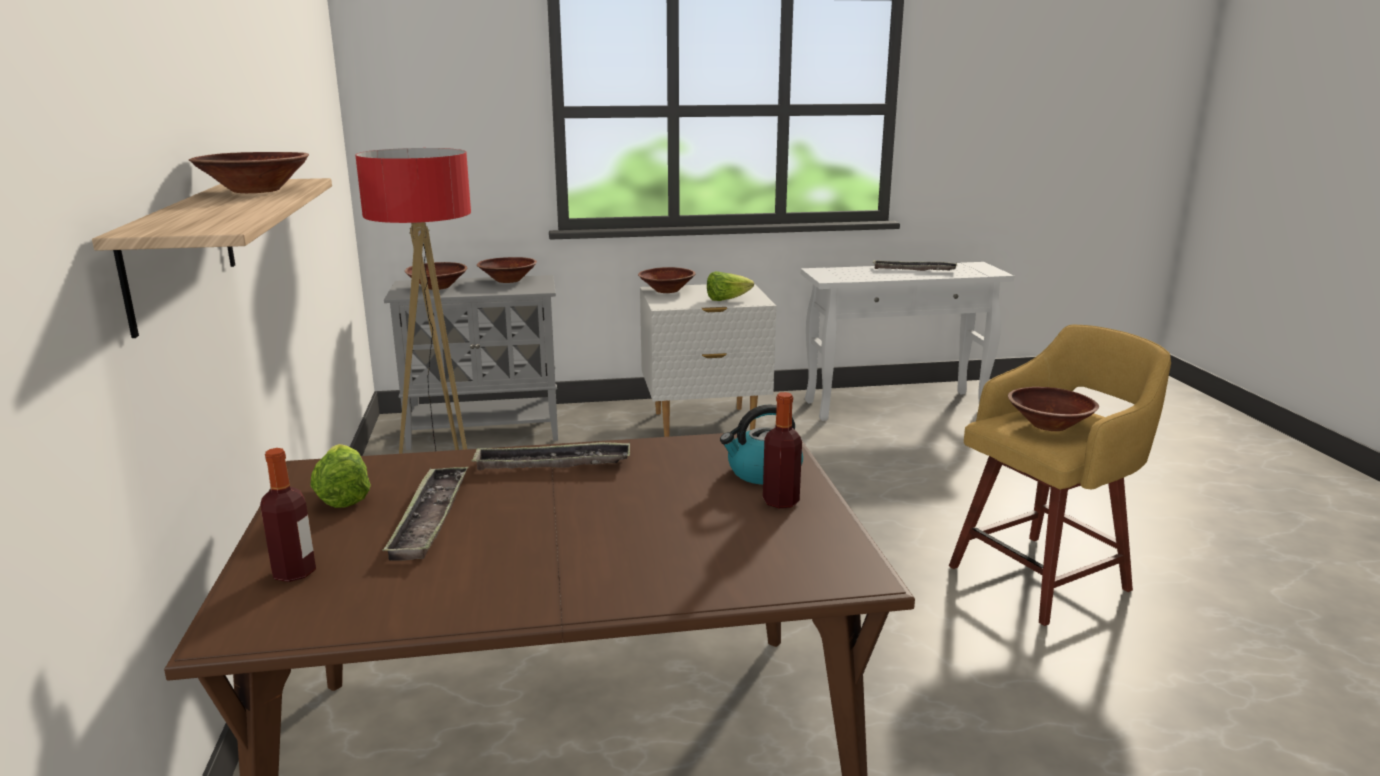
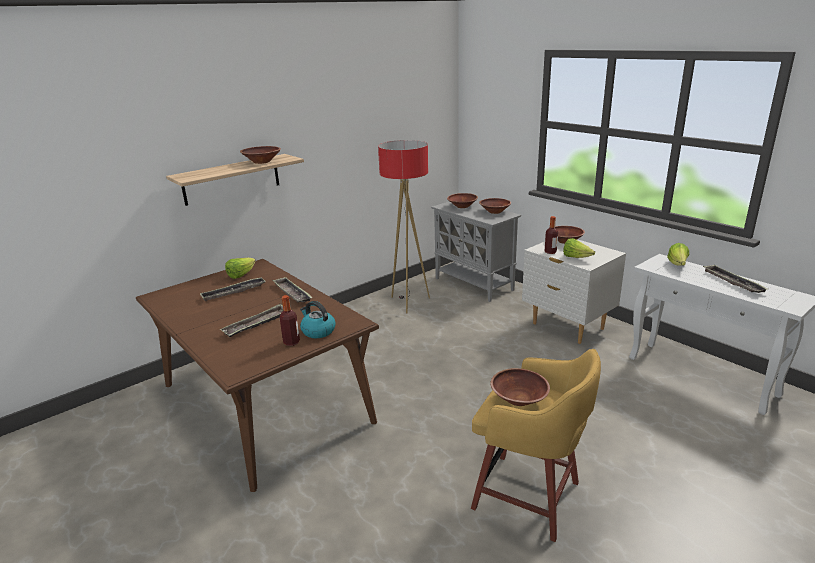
camera: 60 degrees right, 5 degrees up
bottle [260,448,316,582] -> bottle moved to [545,216,558,254]
none -> tray [220,304,283,337]
none -> lettuce [667,243,689,266]

